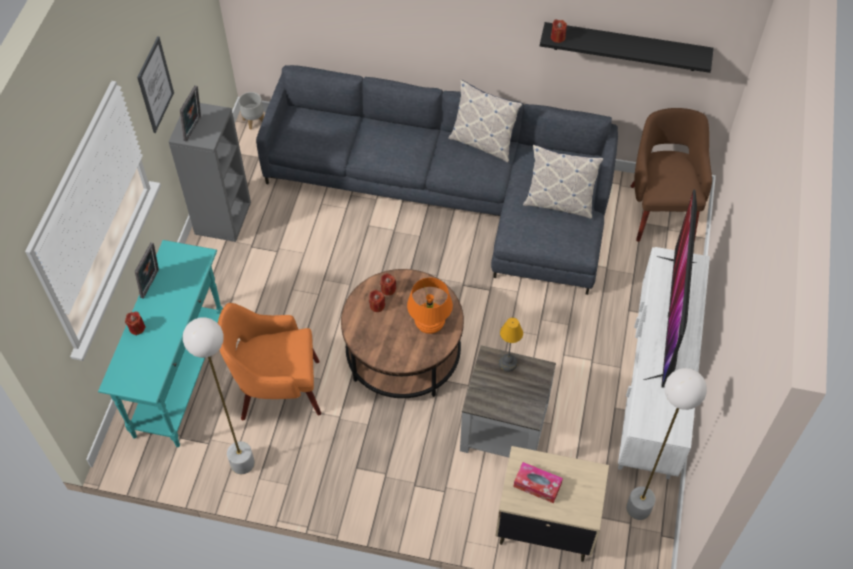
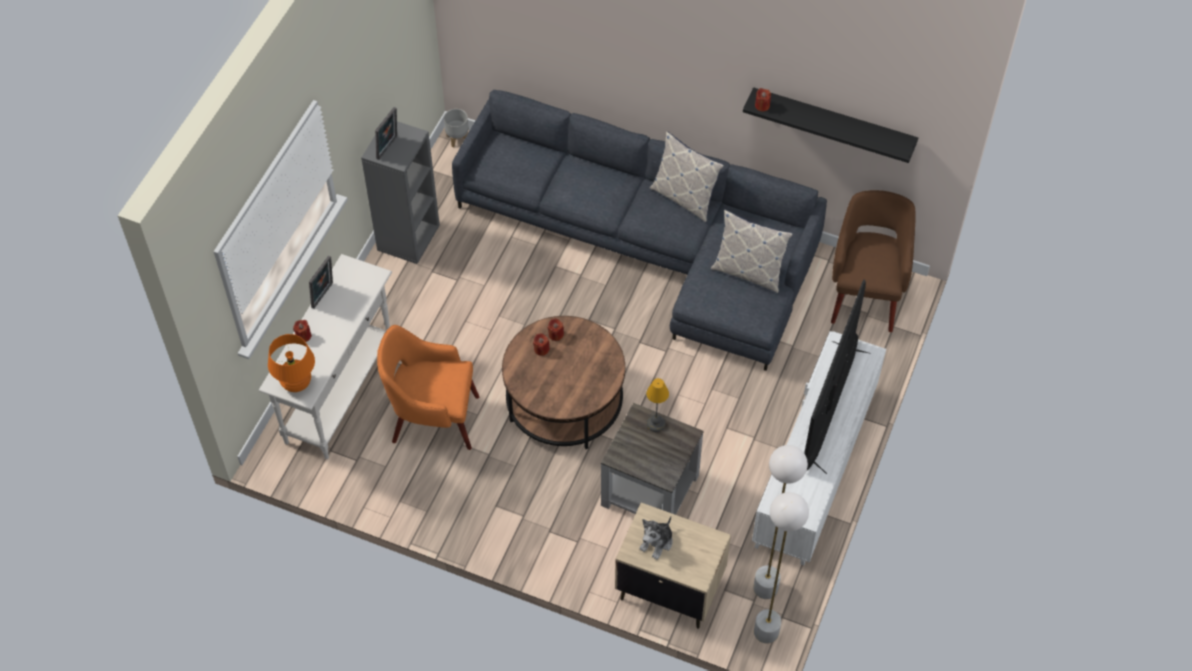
camera: 10 degrees right, 0 degrees up
turquoise console table [98,240,223,447] -> white console table [259,254,392,459]
picture [137,36,174,133] -> none
white floor lamp [183,317,255,474] -> white floor lamp moved to [754,492,809,644]
orange table lamp [407,277,453,334] -> orange table lamp moved to [268,334,315,392]
tissue box [514,462,563,503] -> plush toy [639,516,673,560]

